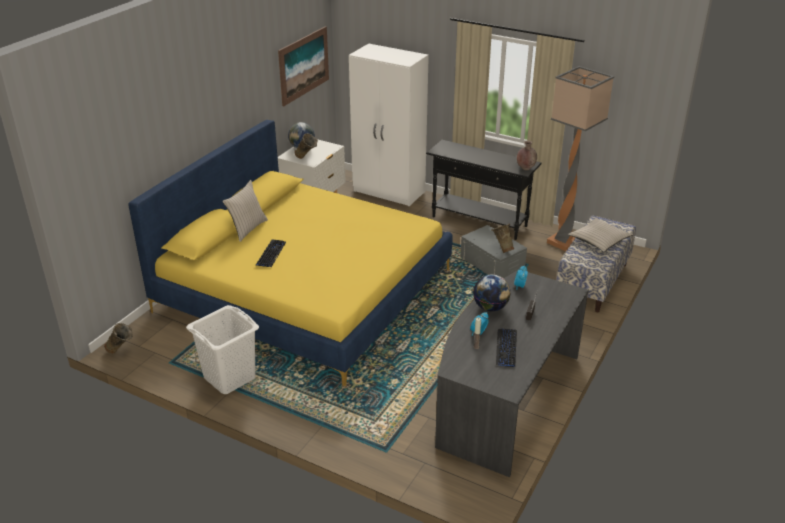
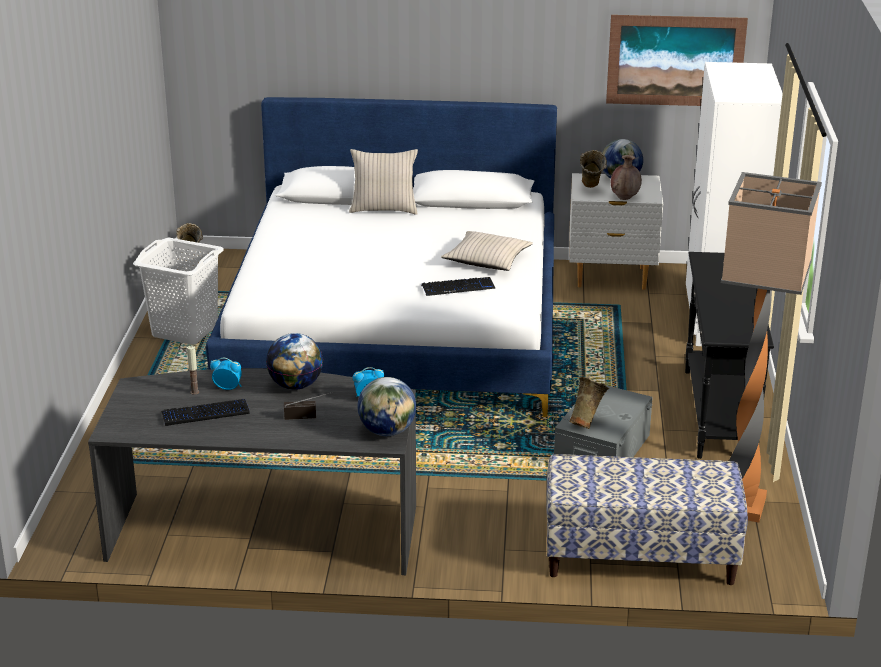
camera: 65 degrees right, 5 degrees down
yellow bed [128,120,453,386] -> white bed [206,97,557,417]
keyboard [256,239,286,267] -> keyboard moved to [421,277,496,296]
brown vase [517,141,537,170] -> brown vase moved to [611,155,642,200]
beige pillow [568,218,633,252] -> beige pillow moved to [441,231,533,271]
none -> globe [357,377,416,436]

